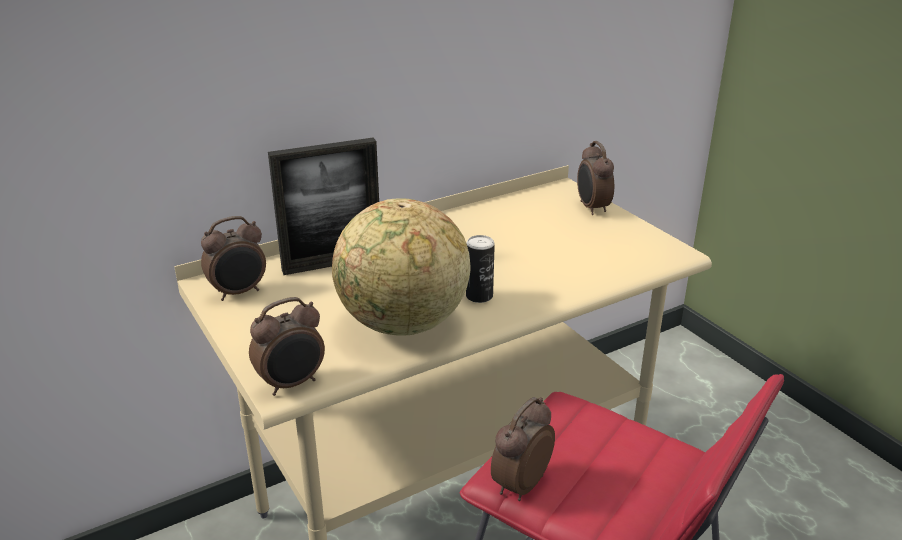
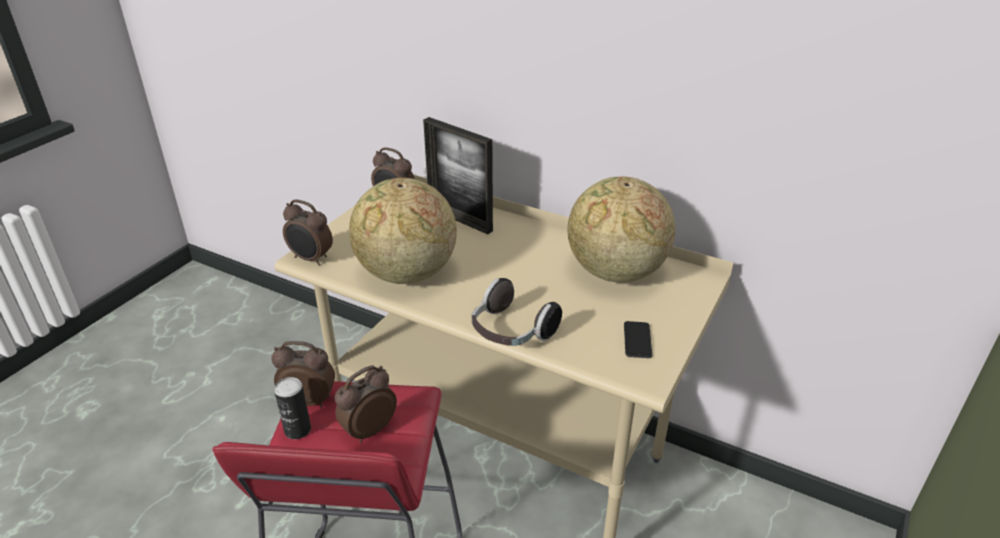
camera: 60 degrees right, 5 degrees up
can [466,235,495,303] -> can moved to [274,377,311,439]
alarm clock [577,141,614,215] -> alarm clock moved to [335,365,397,443]
none -> headphones [472,278,562,346]
none -> globe [568,176,675,283]
none -> phone [624,321,652,358]

